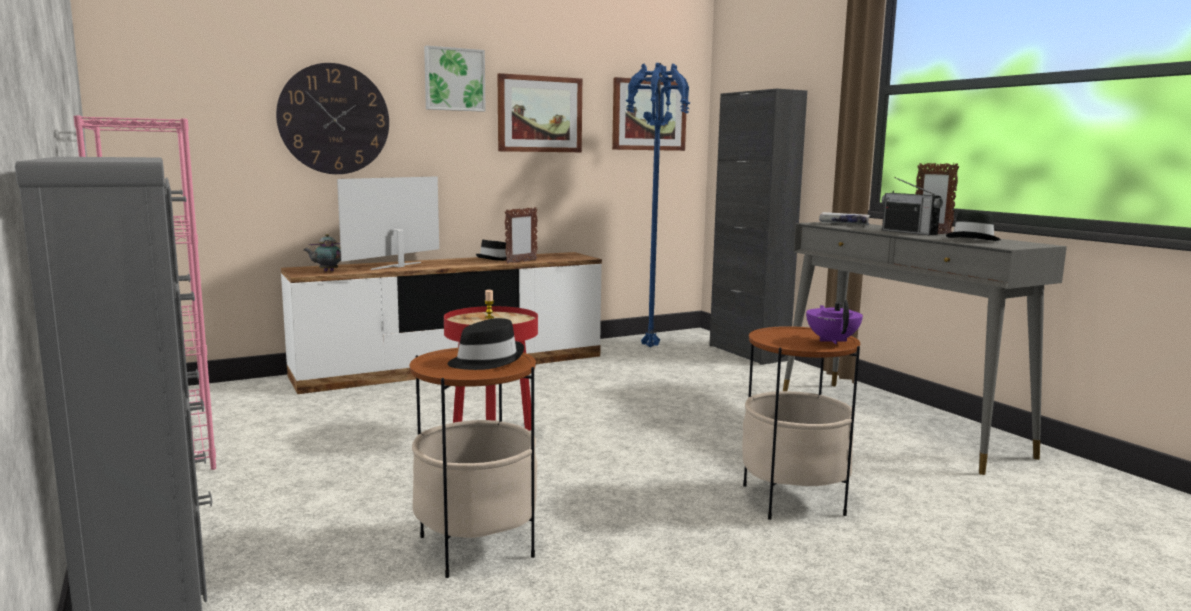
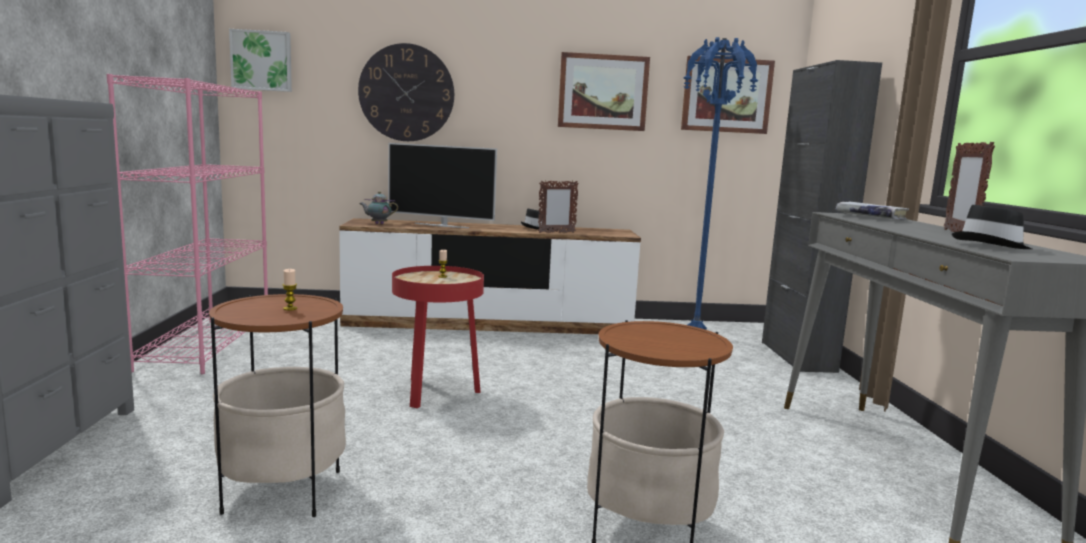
camera: 25 degrees right, 0 degrees up
television [337,176,439,270] -> television turned 135 degrees counterclockwise [388,143,497,228]
picture [424,45,486,112] -> picture moved to [229,29,292,92]
black hat [447,318,524,370] -> candle [283,269,297,311]
purple teapot [806,300,863,344] -> none
radio [882,177,943,235] -> none

